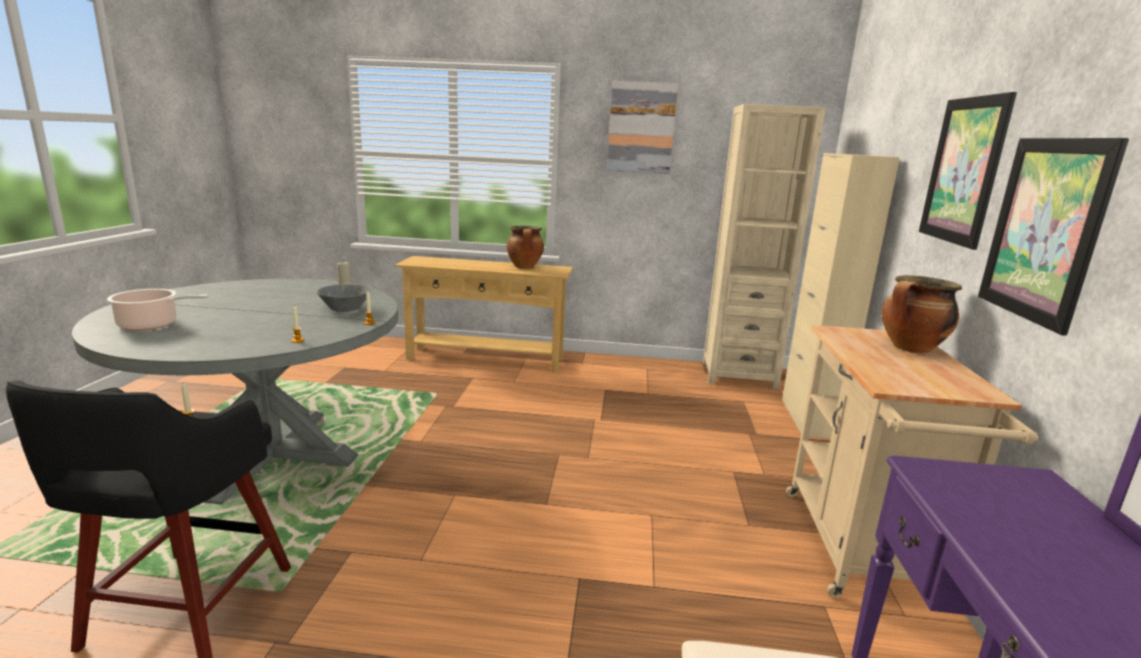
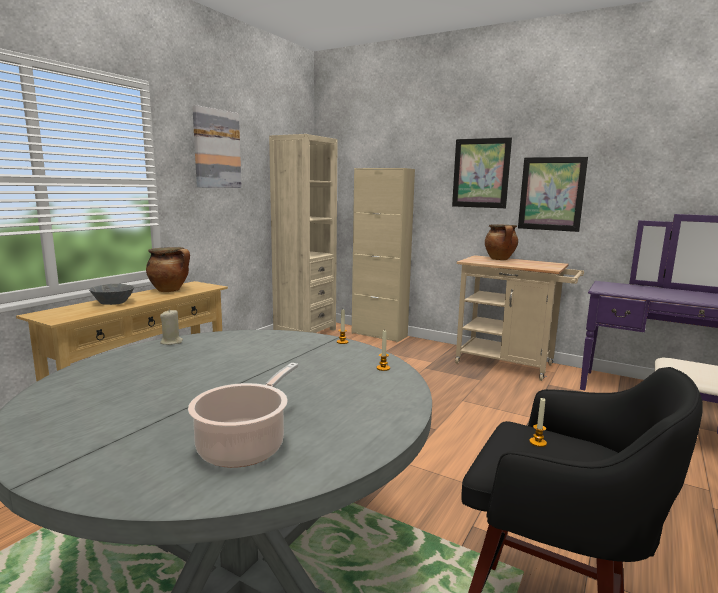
camera: 65 degrees left, 5 degrees down
grey bowl [317,284,370,312] -> grey bowl moved to [89,284,134,305]

